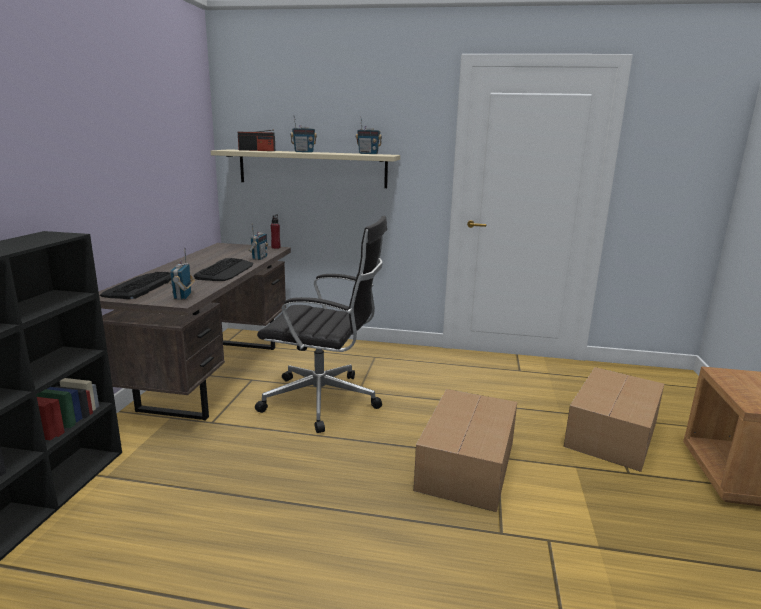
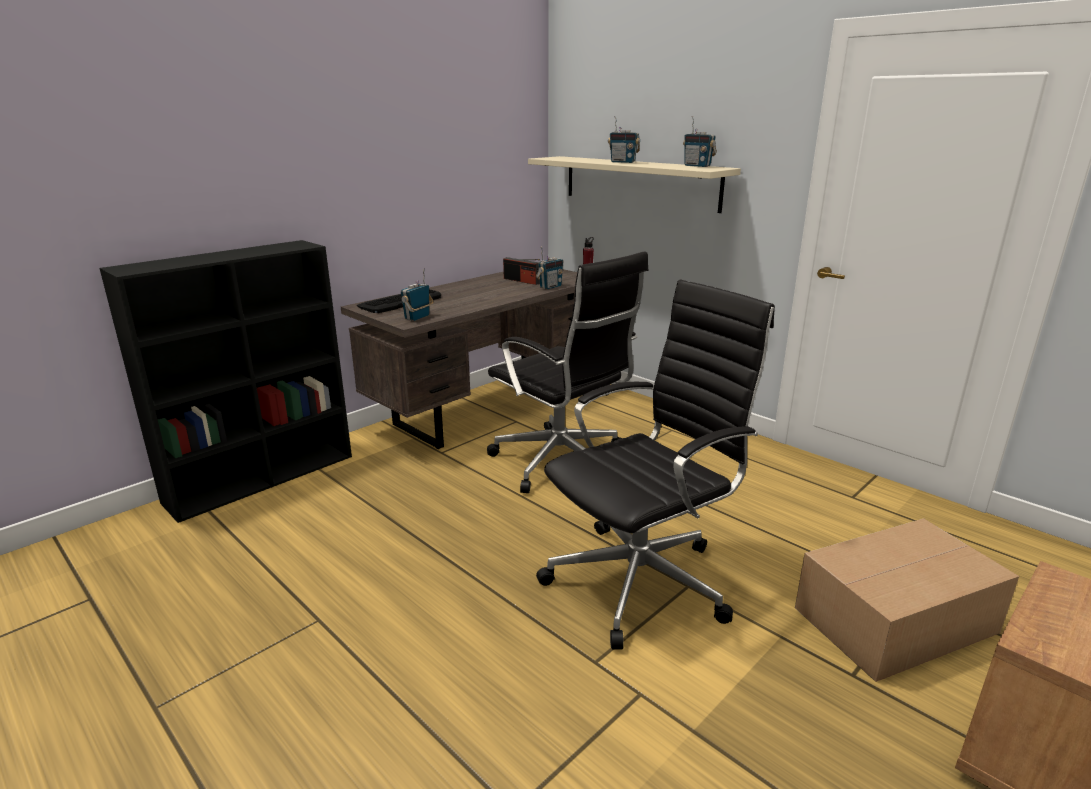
camera: 35 degrees right, 5 degrees up
keyboard [194,258,253,281] -> none
radio [238,130,275,151] -> radio moved to [503,257,540,285]
cardboard box [414,389,517,512] -> black office chair [536,279,775,650]

